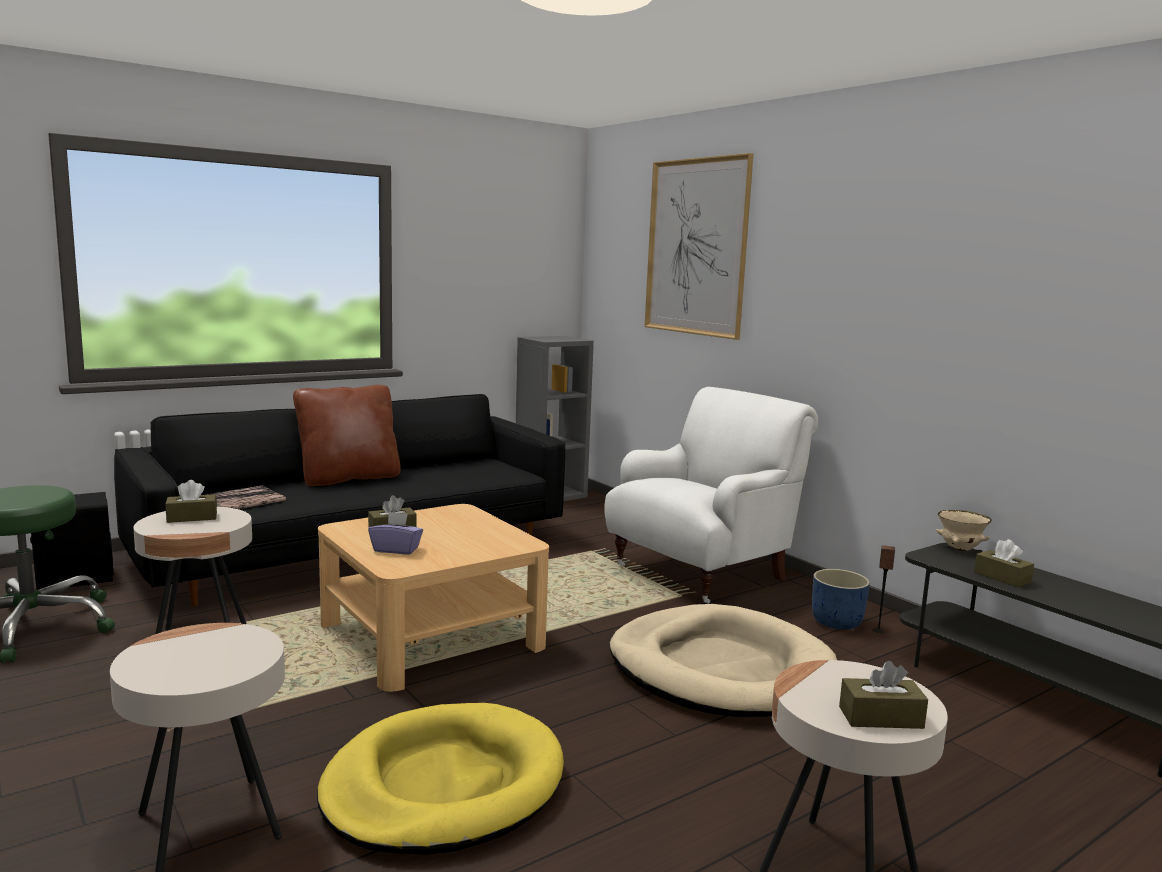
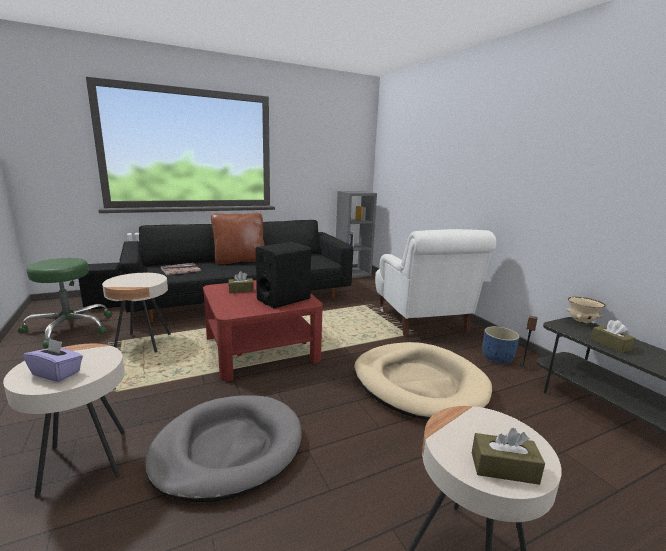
camera: 10 degrees right, 5 degrees up
brown tissue box [165,480,217,523] -> none
yellow dog bed [317,703,564,855] -> grey dog bed [145,395,302,502]
beige coffee table [318,504,549,692] -> red coffee table [203,280,323,381]
purple tissue box [368,512,423,554] -> purple tissue box moved to [23,339,83,382]
white armchair [604,387,818,604] -> white armchair turned 105 degrees clockwise [375,229,496,337]
picture [645,153,753,340] -> none
none -> black speaker [256,242,311,308]

